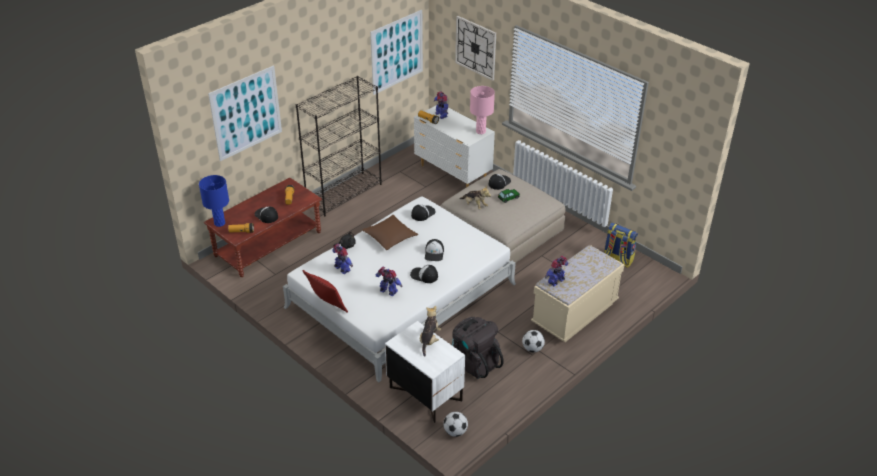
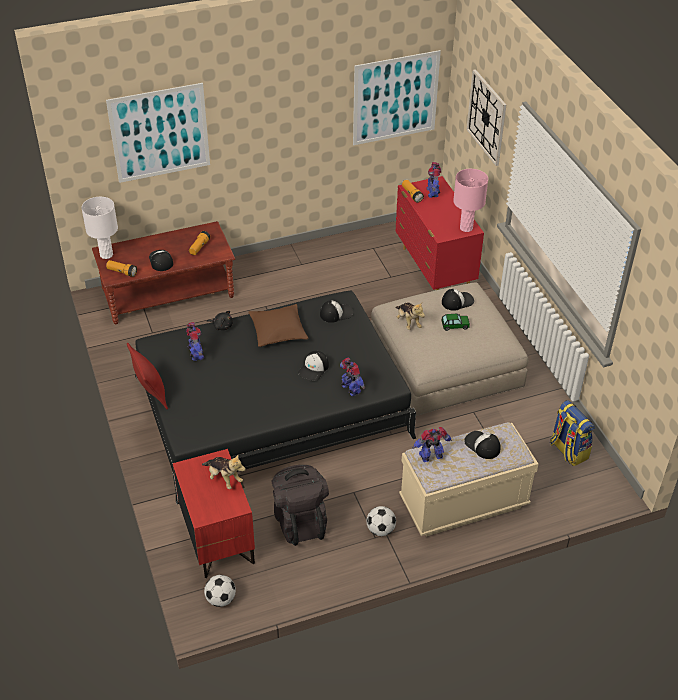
camera: 25 degrees right, 5 degrees up
blue table lamp [199,175,229,227] -> white table lamp [81,197,118,259]
white bed [283,197,516,382] -> black bed [135,291,416,504]
black bookcase [296,76,382,216] -> none
toy robot [376,267,403,296] -> toy robot moved to [340,358,365,396]
white nightstand [385,321,465,423] -> red nightstand [173,449,255,578]
cap [410,265,438,283] -> cap moved to [464,431,501,459]
white dresser [414,105,495,187] -> red dresser [395,176,484,290]
plush toy [420,306,441,357] -> plush toy turned 90 degrees clockwise [202,454,246,489]

